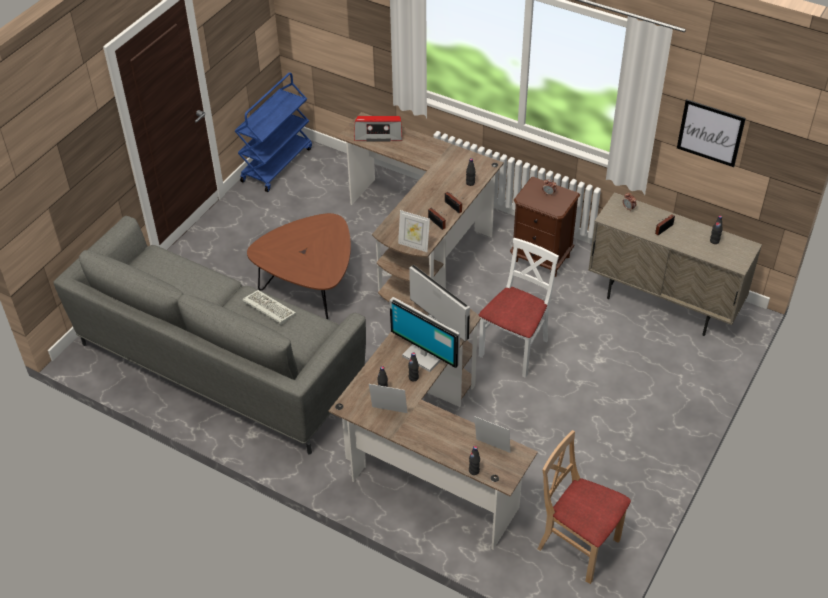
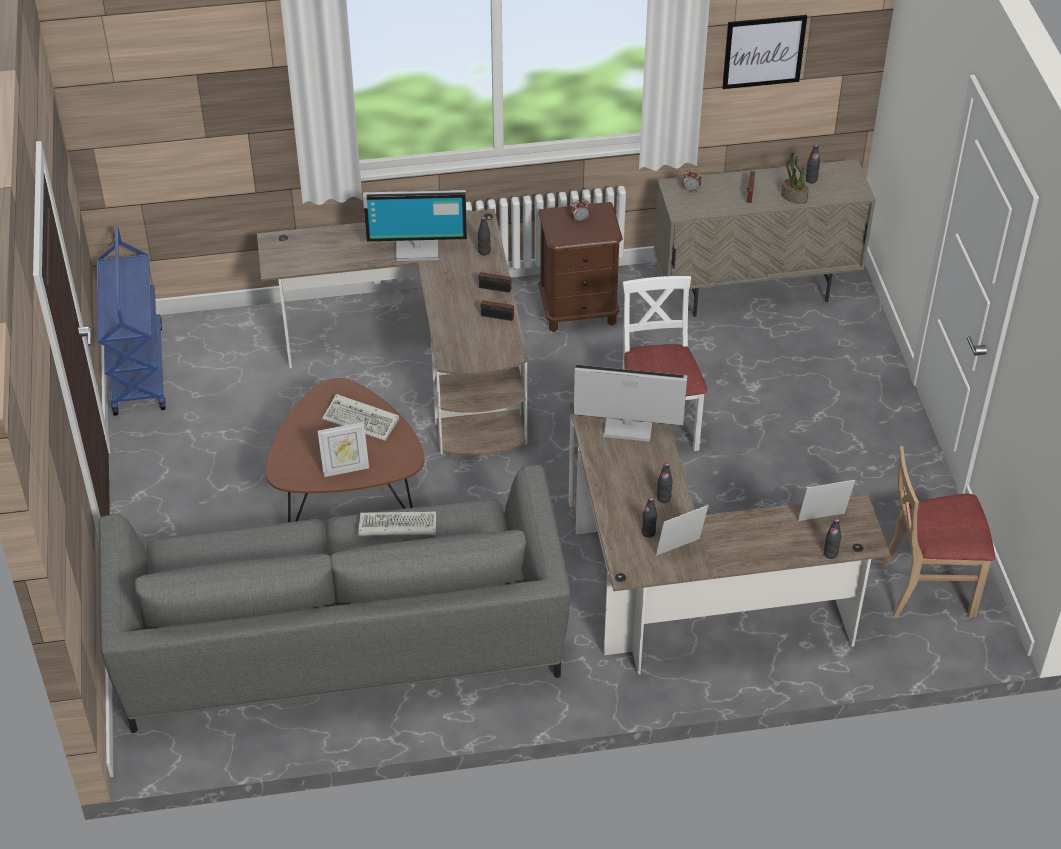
camera: 40 degrees left, 0 degrees up
radio [354,116,402,142] -> none
monitor [389,297,460,372] -> monitor moved to [363,190,467,261]
picture frame [398,210,430,252] -> picture frame moved to [318,422,369,477]
none -> keyboard [322,394,399,441]
none -> potted plant [781,152,809,204]

